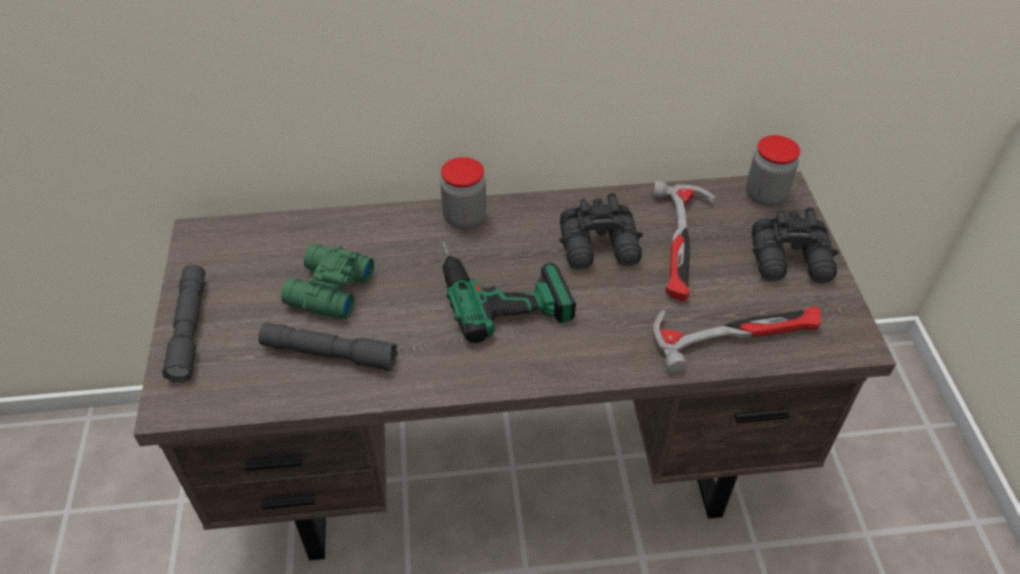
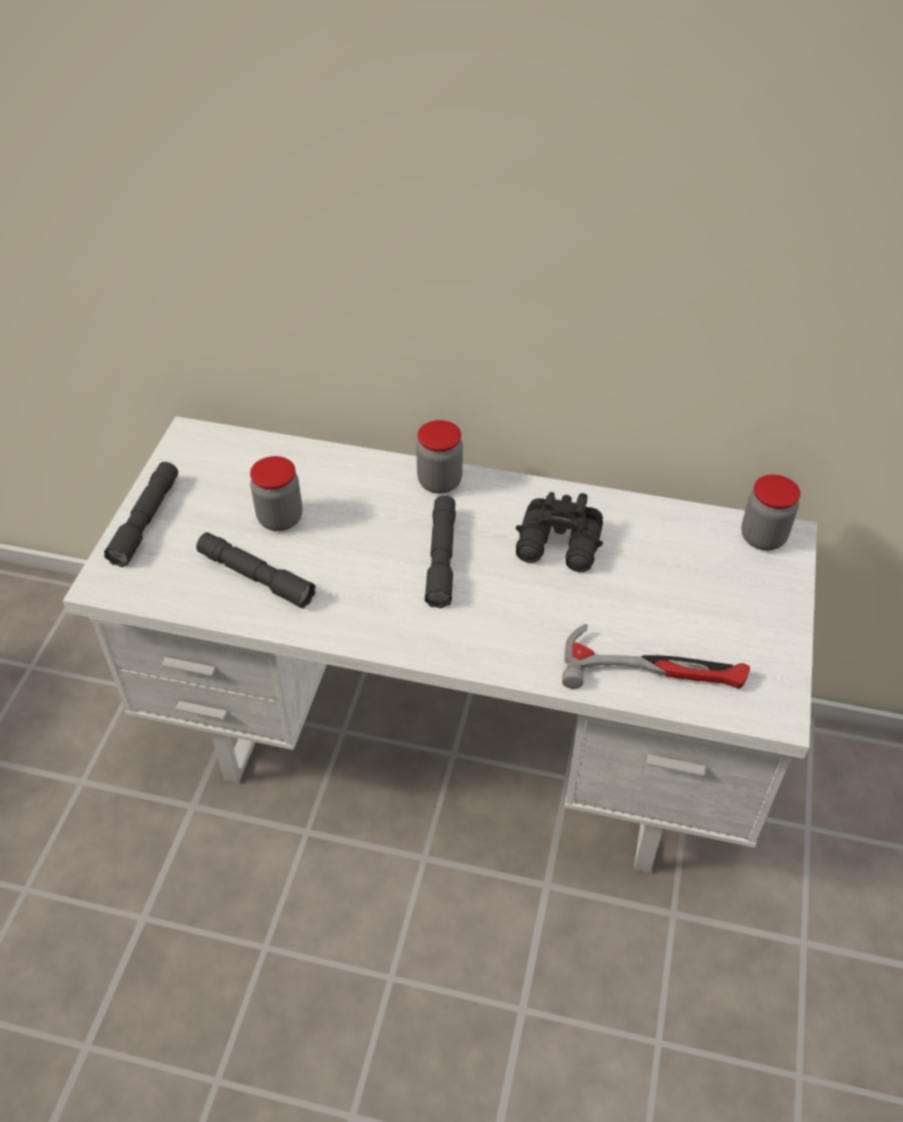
camera: 20 degrees right, 0 degrees up
brown desk [133,172,896,561] -> white desk [63,416,817,873]
green binoculars [281,244,374,319] -> jar [250,456,302,531]
power drill [443,241,576,343] -> grey flashlight [425,495,456,608]
hammer [653,181,715,302] -> none
black binoculars [752,207,839,283] -> none

